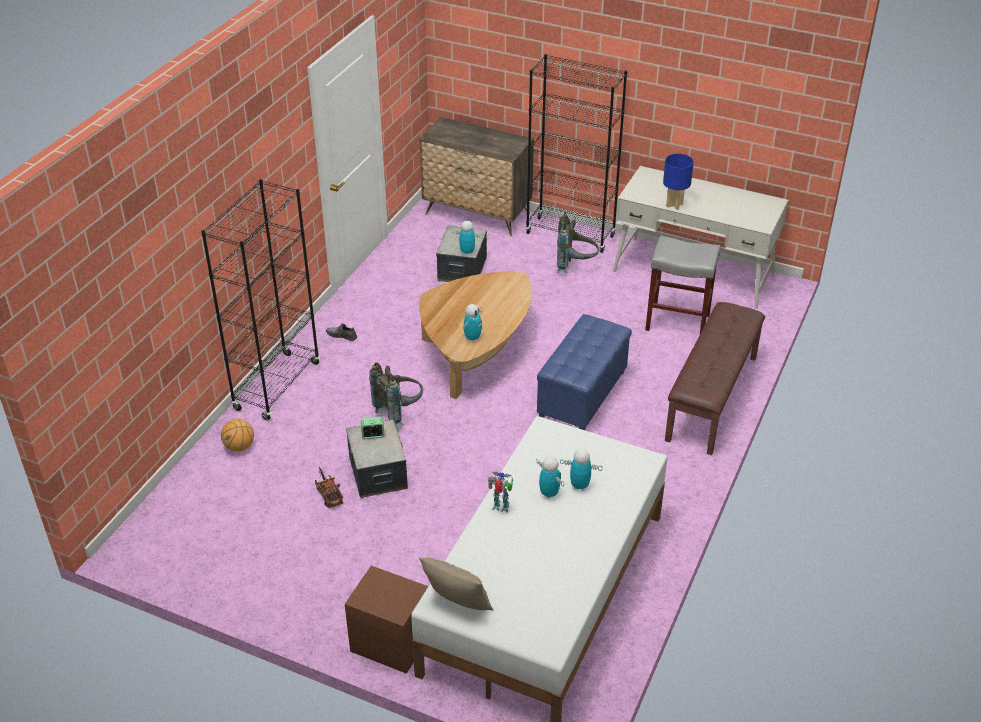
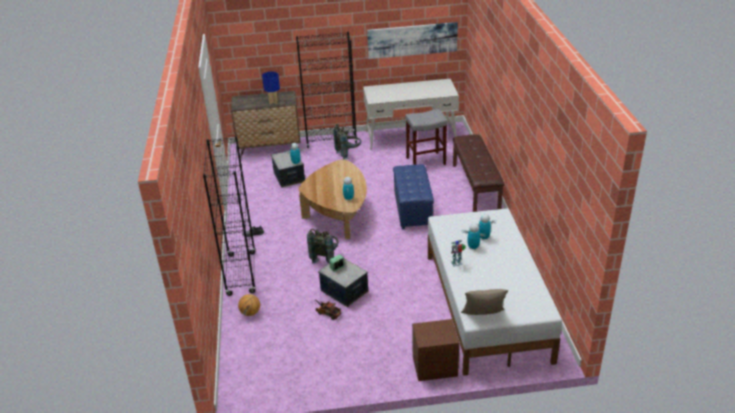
camera: 30 degrees left, 5 degrees down
blue table lamp [663,154,694,210] -> blue table lamp moved to [262,71,280,104]
none -> picture [367,22,458,59]

